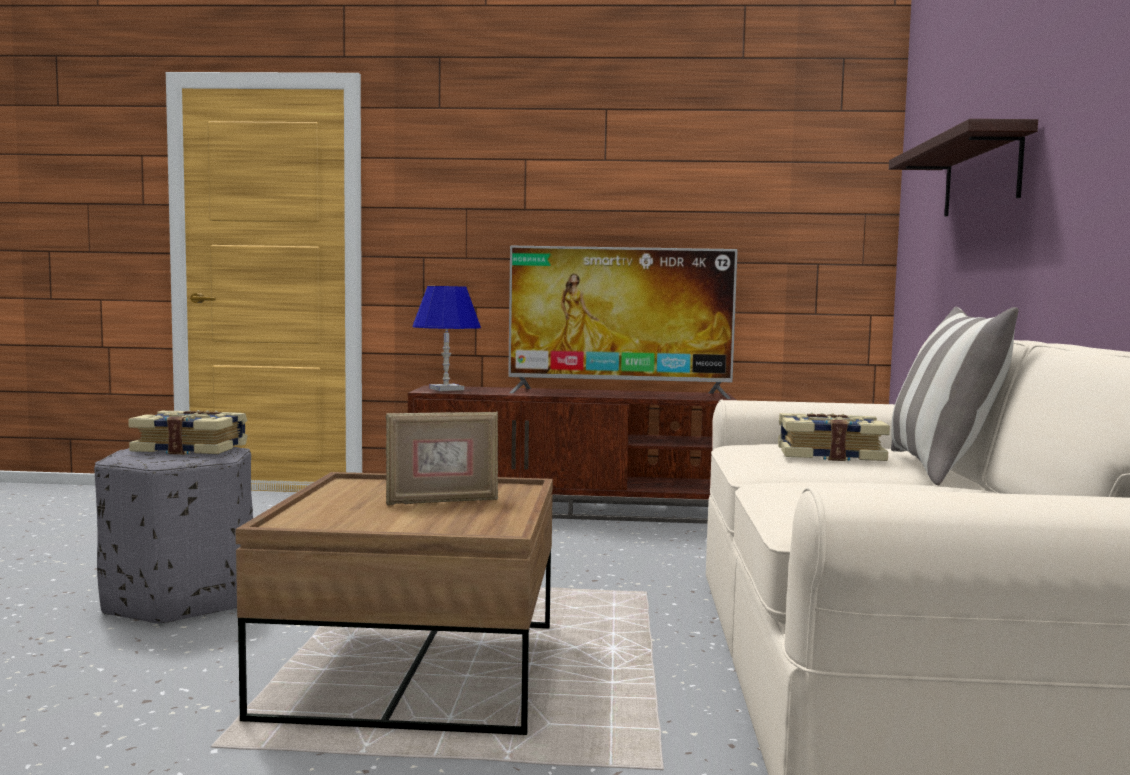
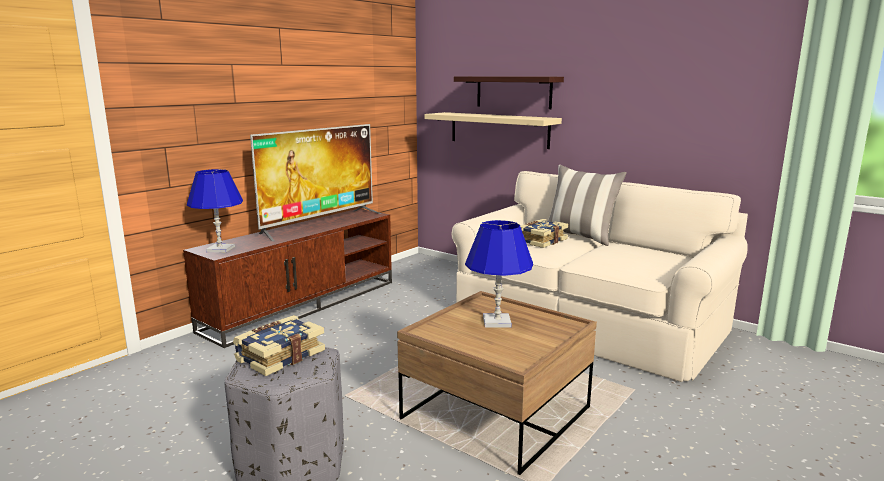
camera: 55 degrees left, 10 degrees up
picture frame [386,411,498,505] -> blue table lamp [465,220,533,328]
none -> beige shelf [425,112,562,149]

